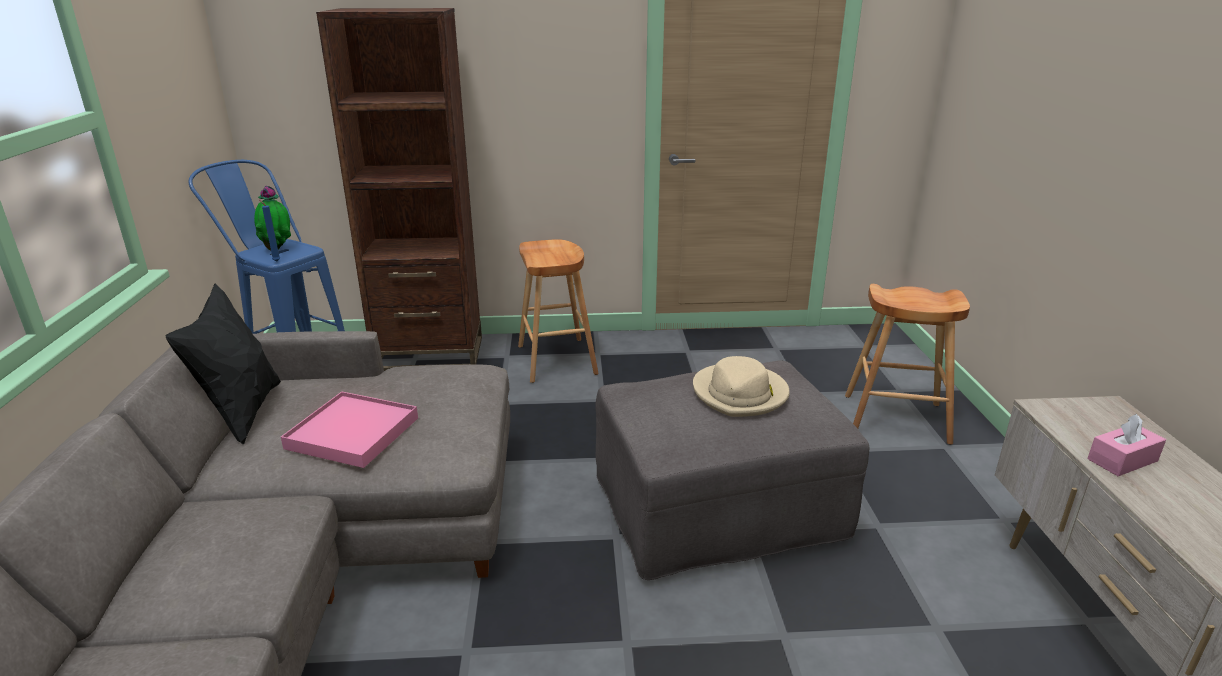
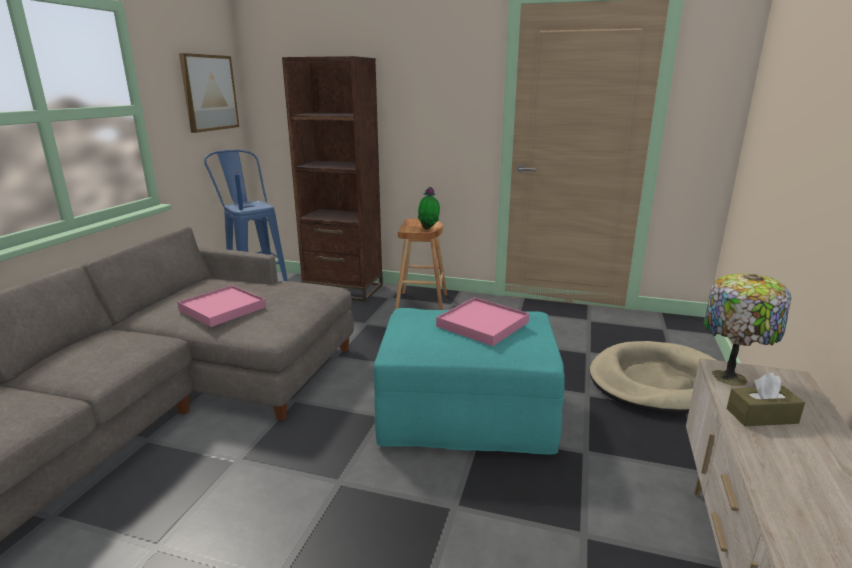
camera: 20 degrees right, 5 degrees down
black pillow [166,284,281,445] -> none
potted plant [254,186,291,251] -> potted plant moved to [418,187,440,230]
grey ottoman [595,360,869,580] -> turquoise ottoman [373,308,565,455]
beige hat [693,356,790,417] -> pink tray [436,297,529,346]
brown stool [845,284,970,445] -> beige dog bed [589,341,716,414]
pink tissue box [1087,414,1166,476] -> brown tissue box [727,373,805,426]
none -> picture [179,53,239,133]
none -> table lamp [704,273,791,386]

